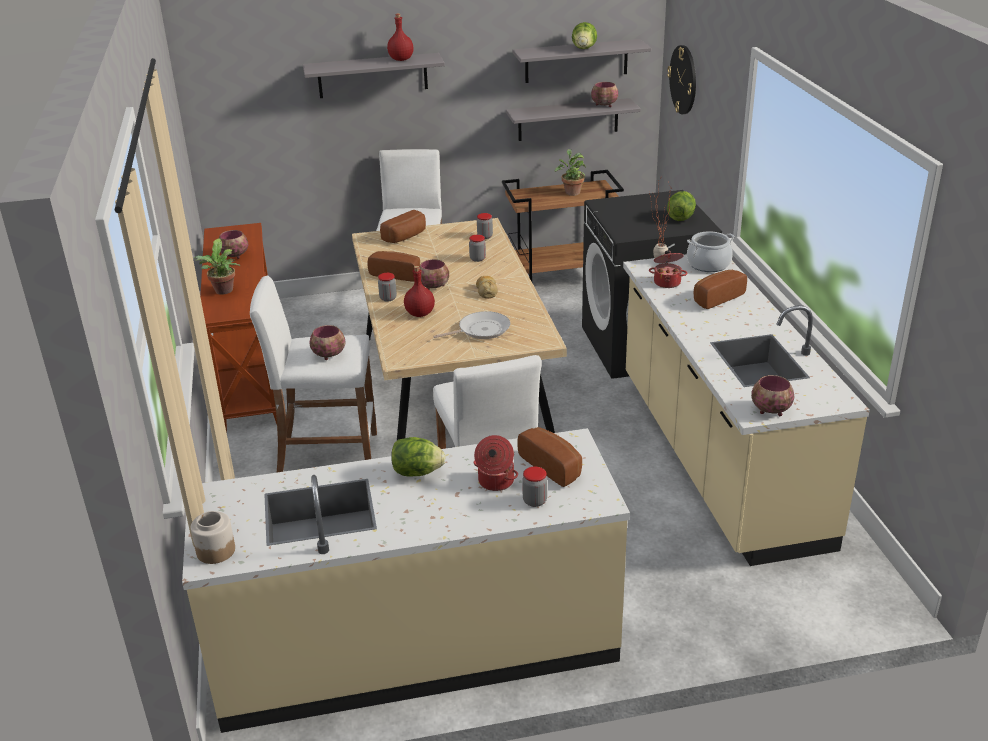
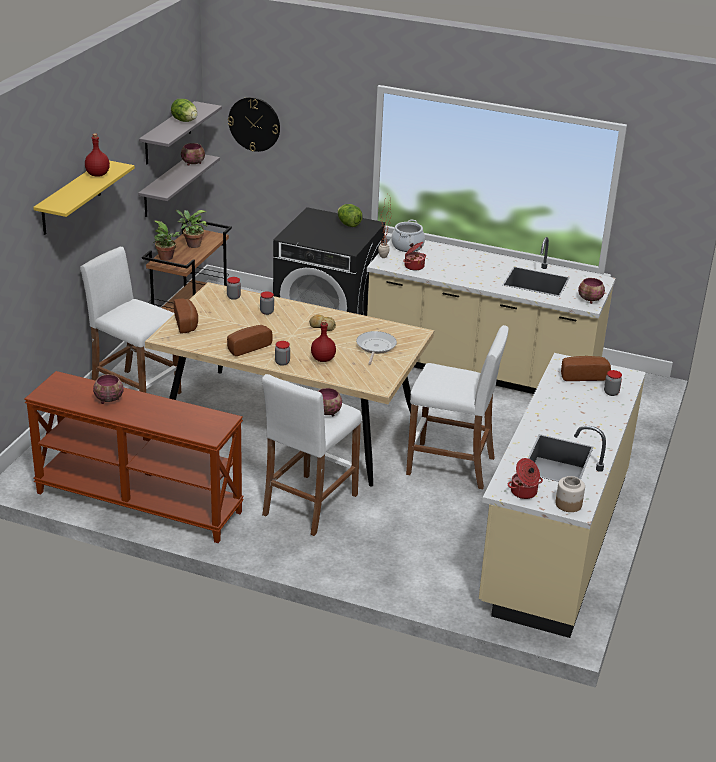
camera: 60 degrees left, 0 degrees up
potted plant [194,238,241,295] -> potted plant moved to [154,220,181,261]
grey shelf [303,53,445,98] -> yellow shelf [33,161,135,235]
lettuce [391,437,445,477] -> none
bowl [419,259,449,290] -> none
cooking pot [474,435,518,491] -> cooking pot moved to [508,458,543,499]
bread [694,270,747,309] -> none

